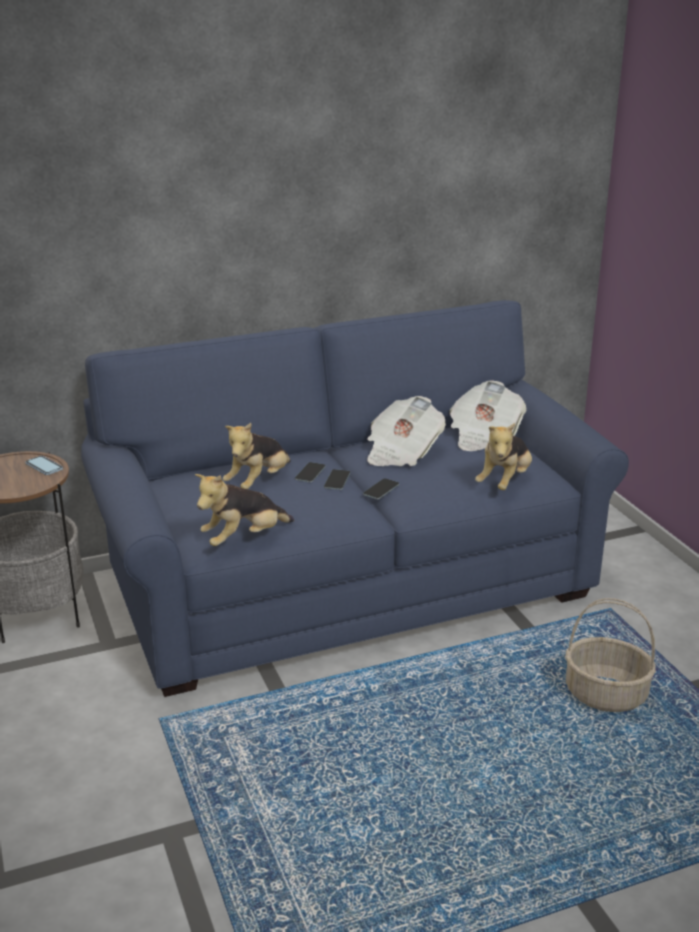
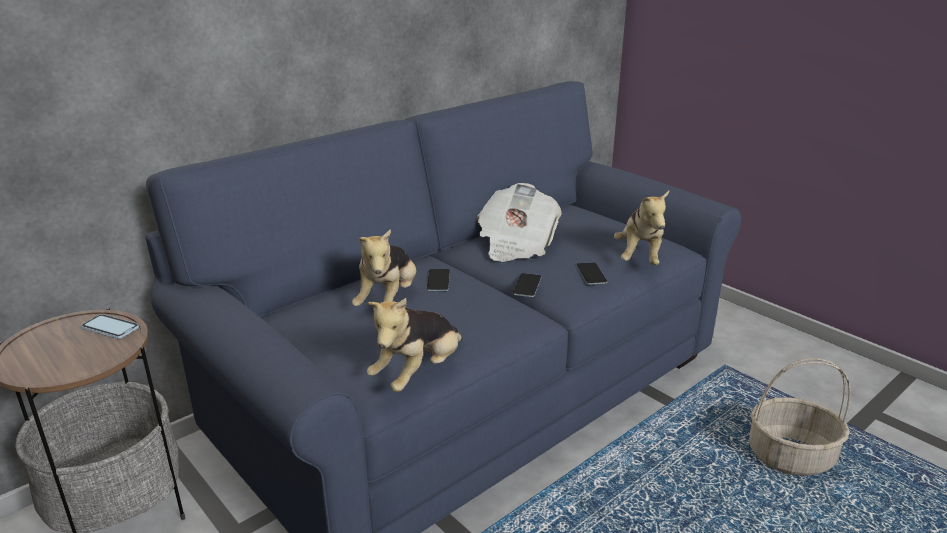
camera: 20 degrees left, 0 degrees up
phone [324,469,350,490] -> phone moved to [576,262,607,285]
newspaper [449,380,526,451] -> none

